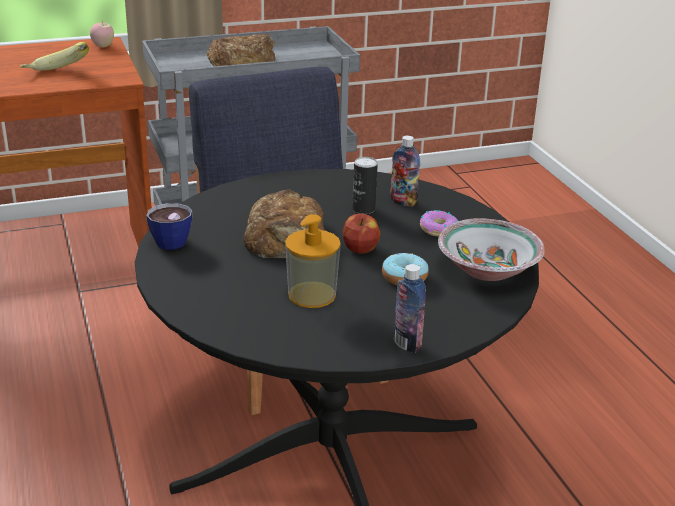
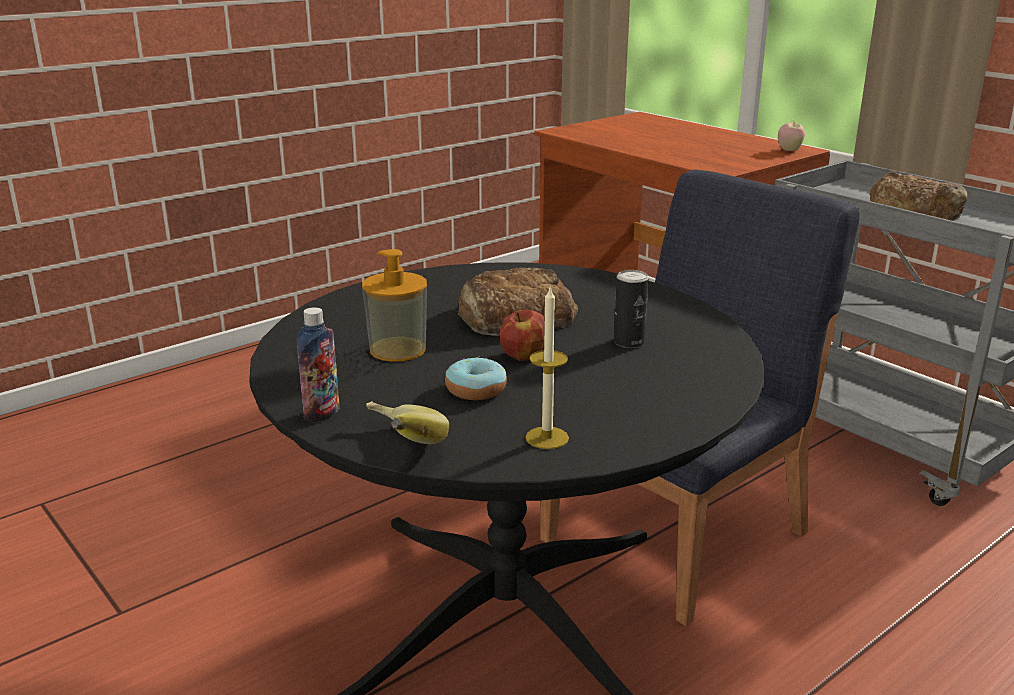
camera: 70 degrees right, 5 degrees down
banana [20,42,89,71] -> banana moved to [366,401,449,444]
cup [146,203,192,250] -> none
bottle [390,136,420,206] -> none
donut [420,210,458,237] -> none
bowl [438,218,545,281] -> candle [525,286,569,449]

